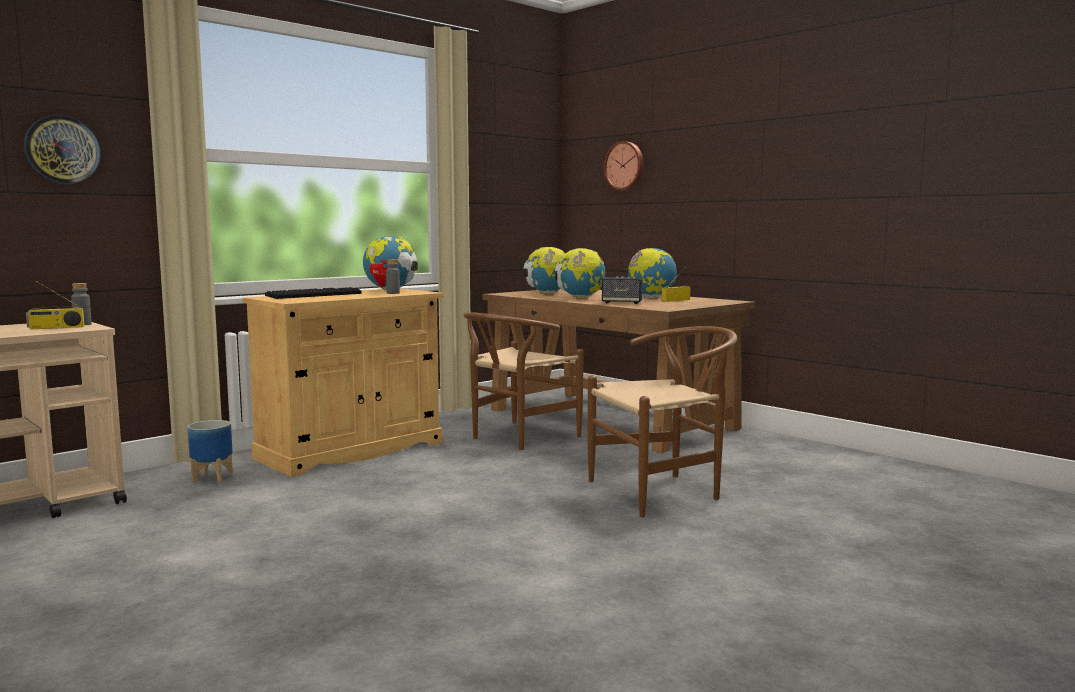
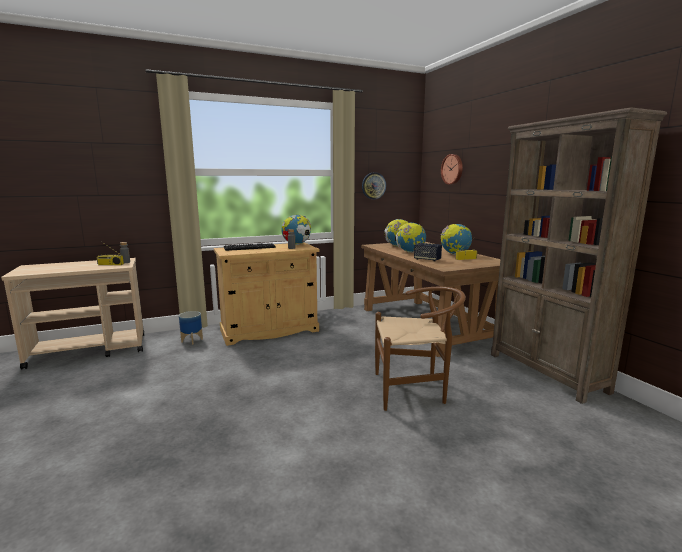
camera: 20 degrees right, 5 degrees up
wall clock [24,115,101,184] -> wall clock moved to [362,172,386,199]
brown chair [463,312,584,450] -> none
none -> brown bookcase [491,107,667,404]

